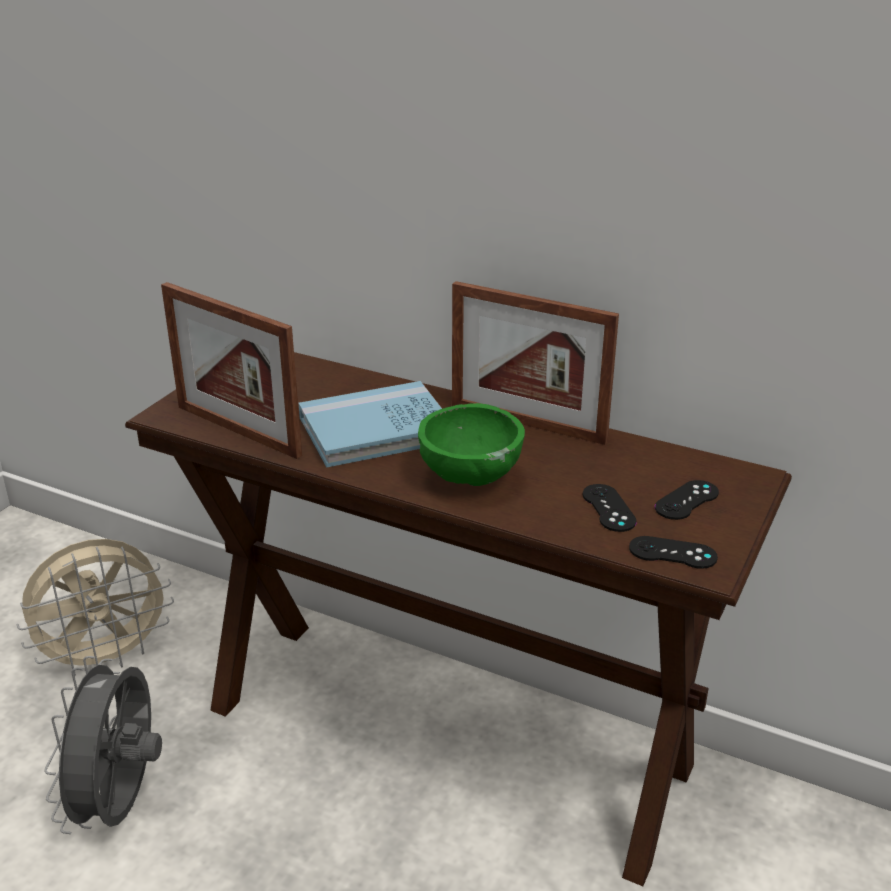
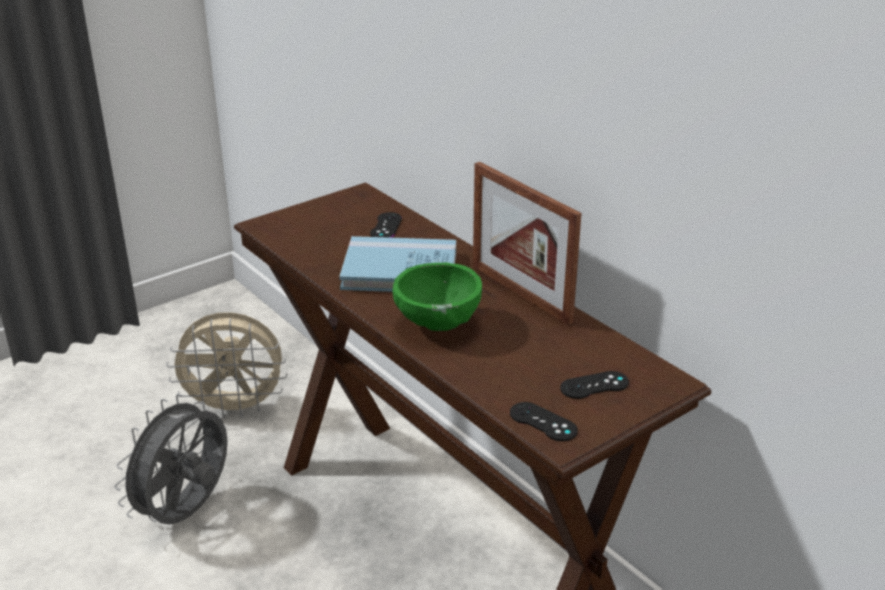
camera: 25 degrees right, 0 degrees up
picture frame [161,282,302,459] -> none
black game controller [583,484,637,532] -> black game controller moved to [370,212,402,238]

